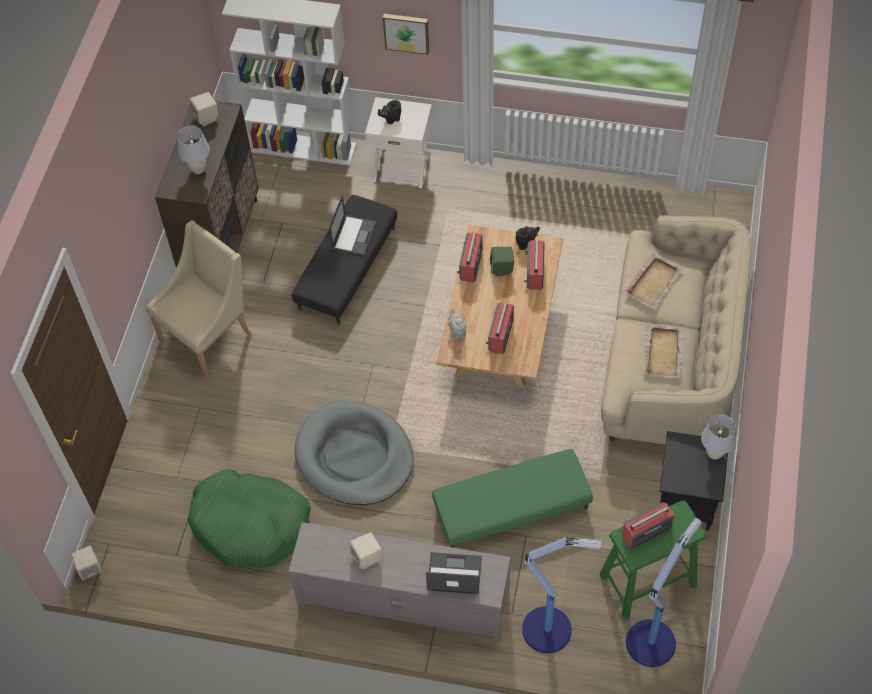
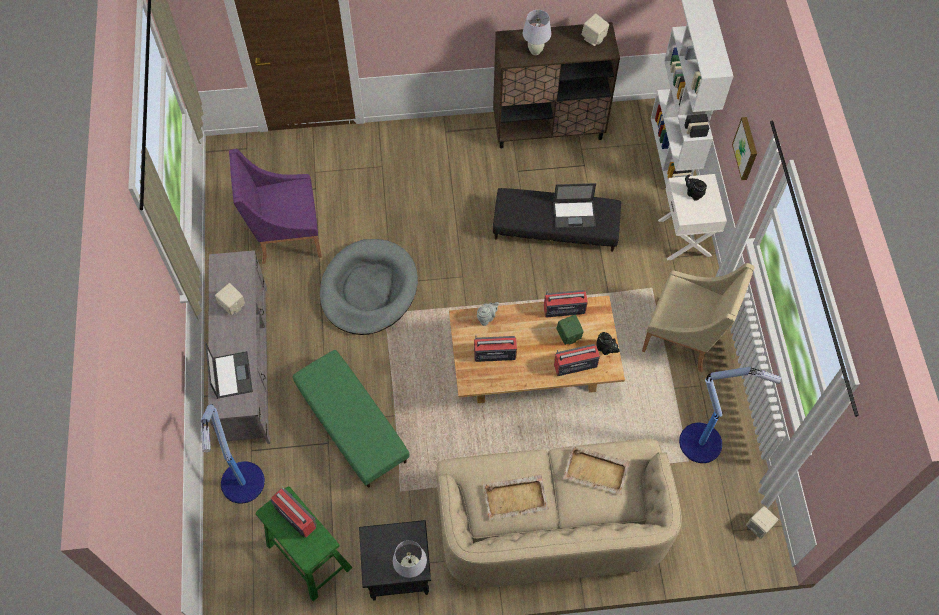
camera: 70 degrees right, 5 degrees up
beige speaker [71,546,102,580] -> beige speaker moved to [746,506,778,539]
beige armchair [146,220,252,378] -> beige armchair moved to [642,263,755,372]
green dog bed [187,469,311,568] -> purple armchair [229,149,322,264]
floor lamp [626,518,702,667] -> floor lamp moved to [679,367,782,463]

